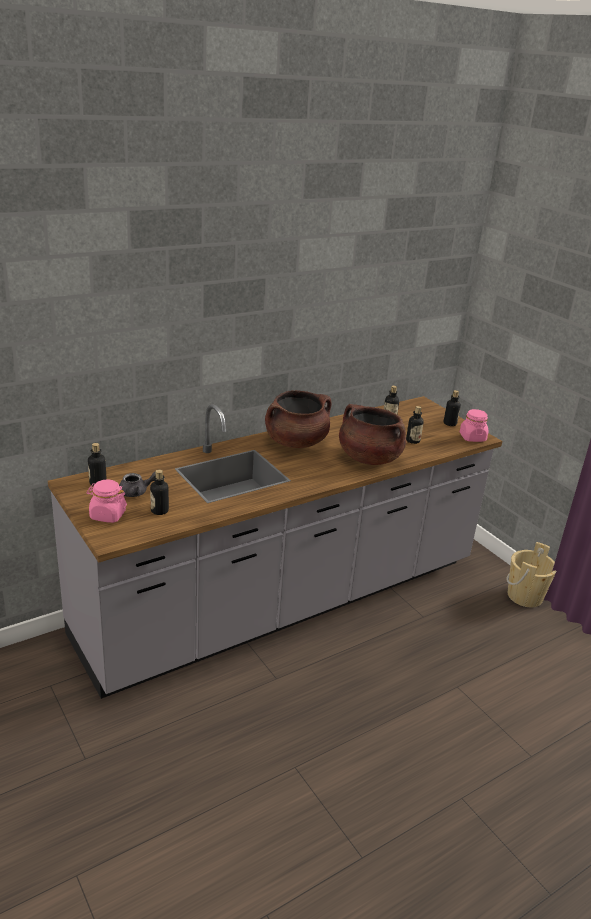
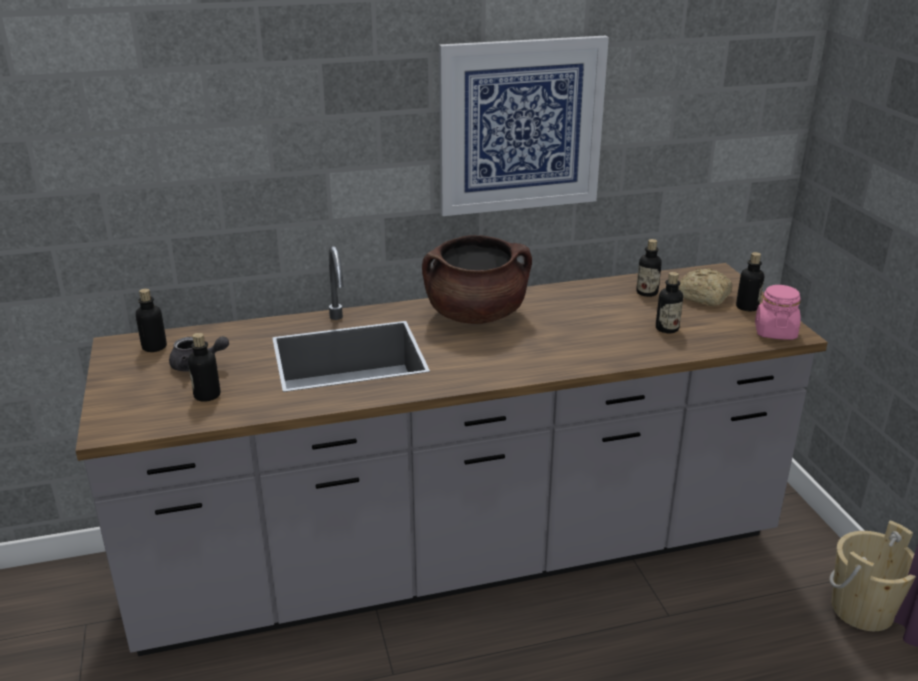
camera: 20 degrees right, 0 degrees up
pink jar [86,480,127,523] -> none
brown cooking pot [339,404,406,465] -> none
none -> picture [439,36,609,216]
none -> bread [678,268,733,306]

